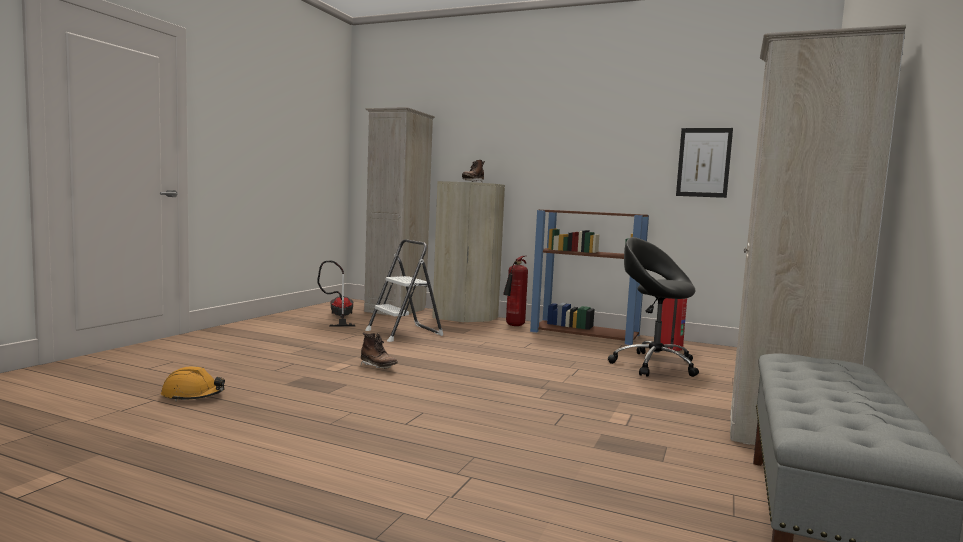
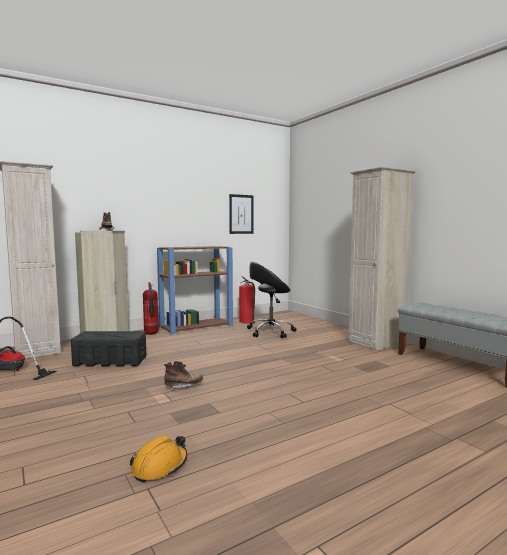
camera: 55 degrees left, 0 degrees up
white step ladder [365,239,443,342] -> black storage box [71,331,146,366]

